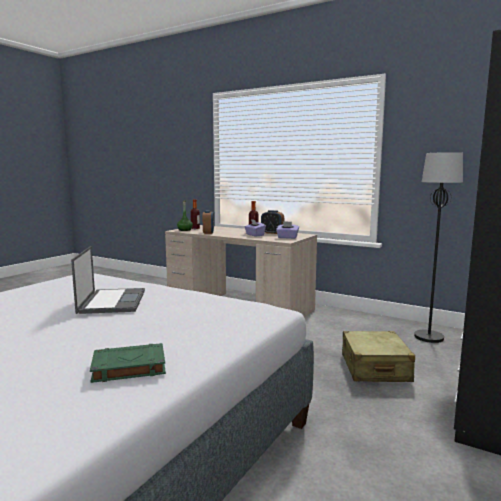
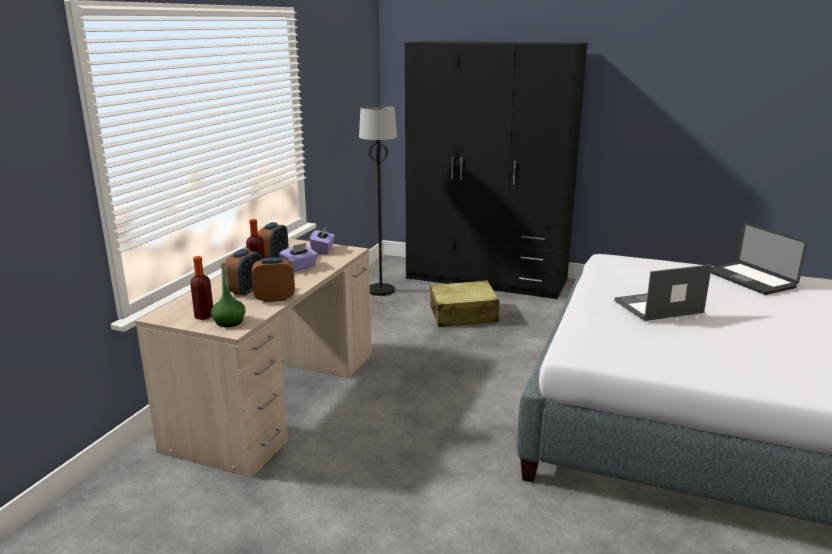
camera: 100 degrees left, 10 degrees up
green book [90,343,166,383] -> laptop [711,223,807,295]
none -> alarm clock [226,249,261,296]

